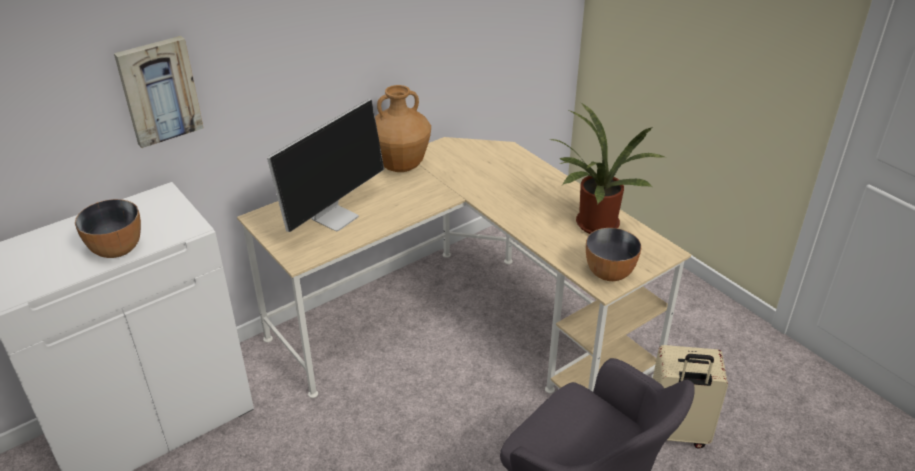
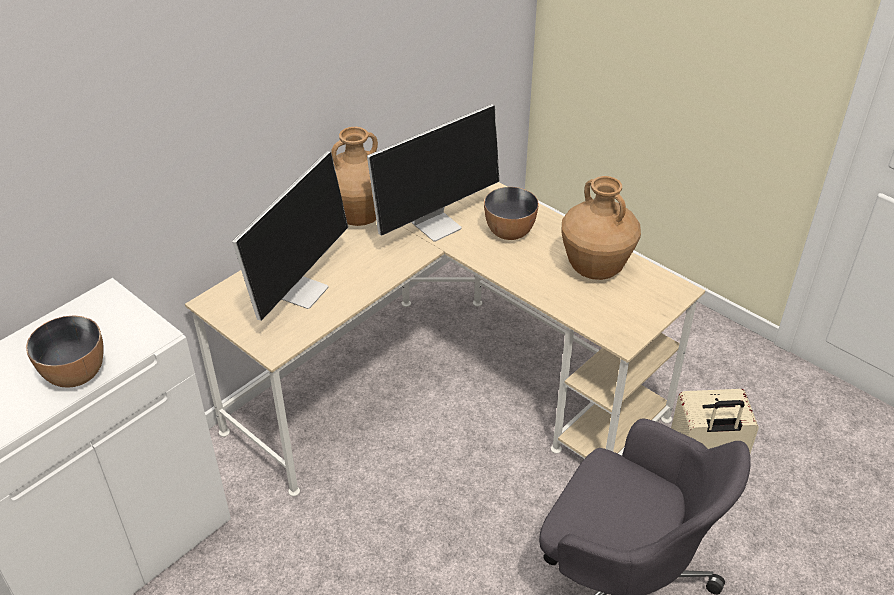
camera: 10 degrees left, 5 degrees up
picture [114,36,204,148] -> none
potted plant [550,104,664,234] -> brown vase [562,176,641,280]
bowl [586,228,641,281] -> bowl moved to [484,187,539,240]
none -> monitor [367,104,499,241]

